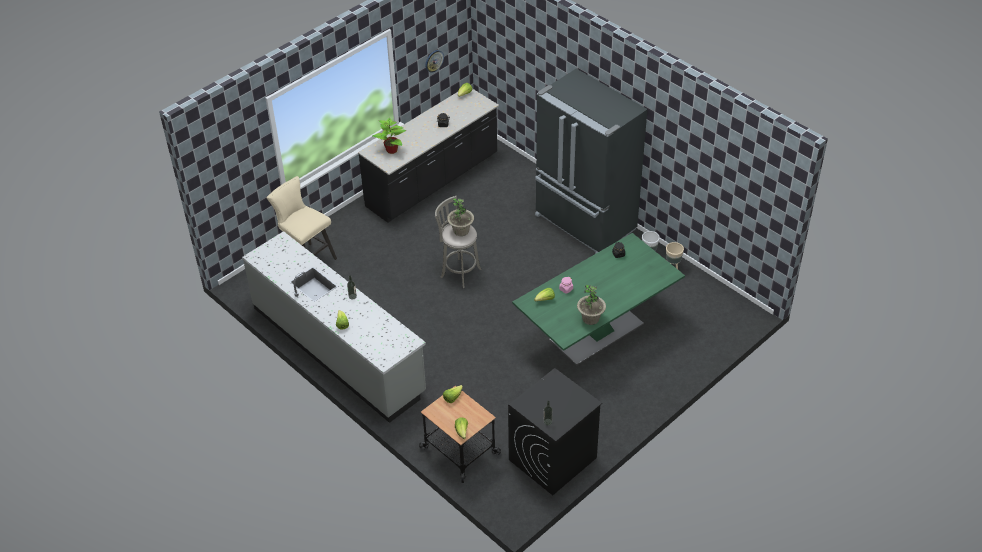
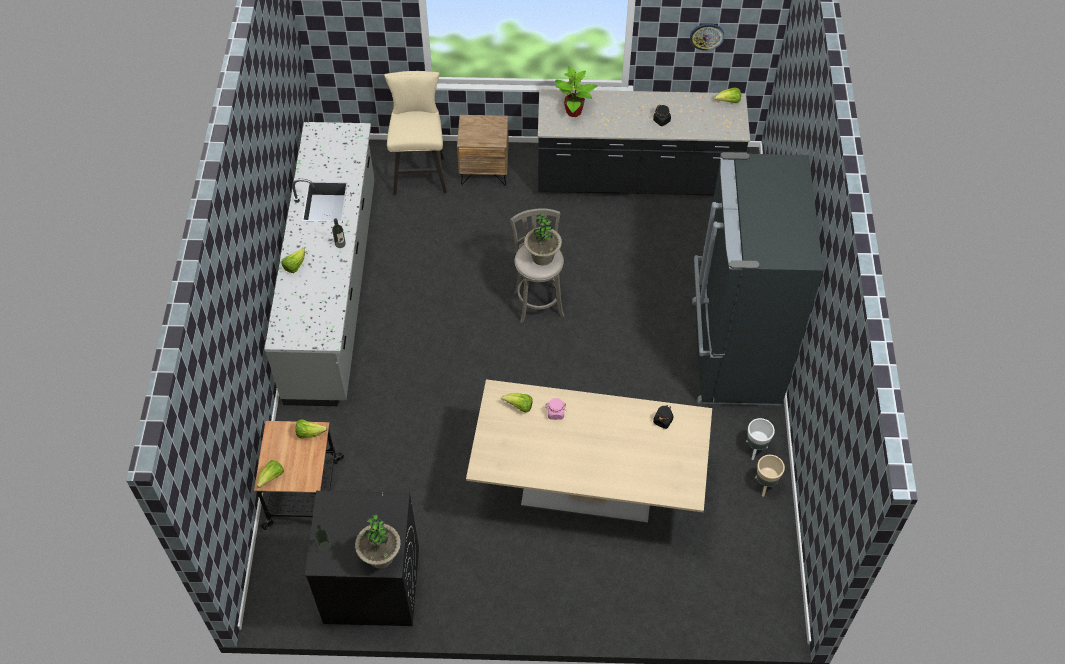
camera: 45 degrees right, 10 degrees up
green dining table [512,233,685,365] -> beige dining table [466,379,712,523]
potted plant [577,285,606,325] -> potted plant moved to [355,515,401,568]
none -> brown nightstand [457,115,509,186]

